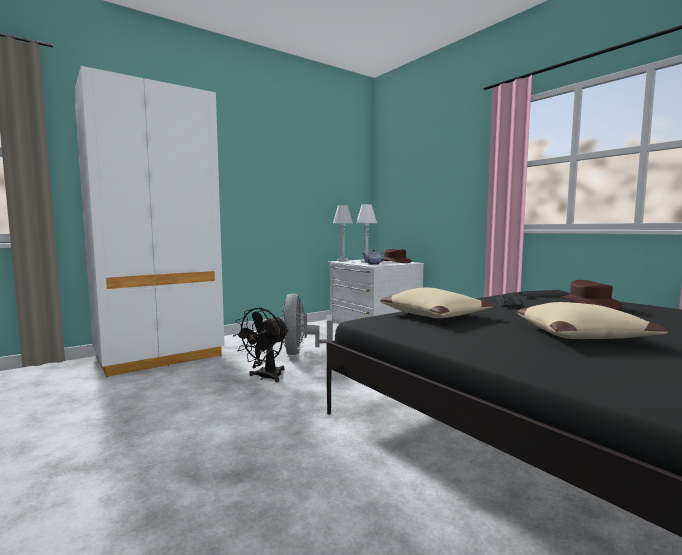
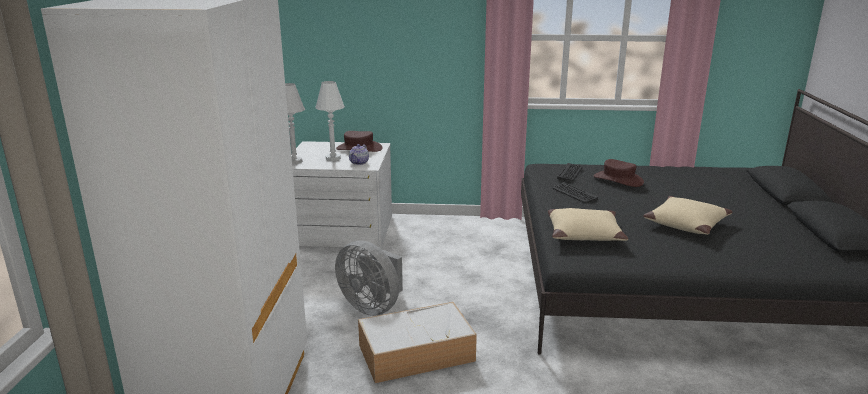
camera: 50 degrees left, 15 degrees up
black fan [233,307,289,383] -> storage box [358,302,477,383]

